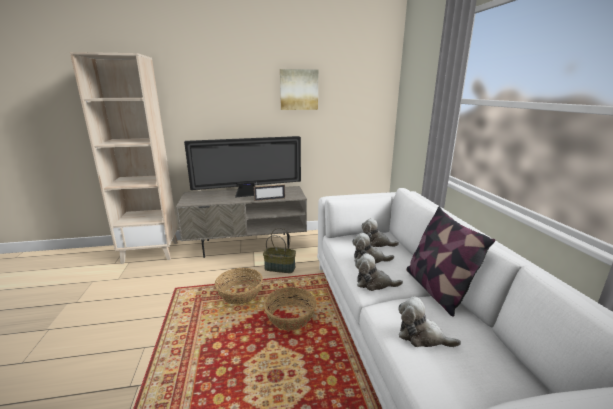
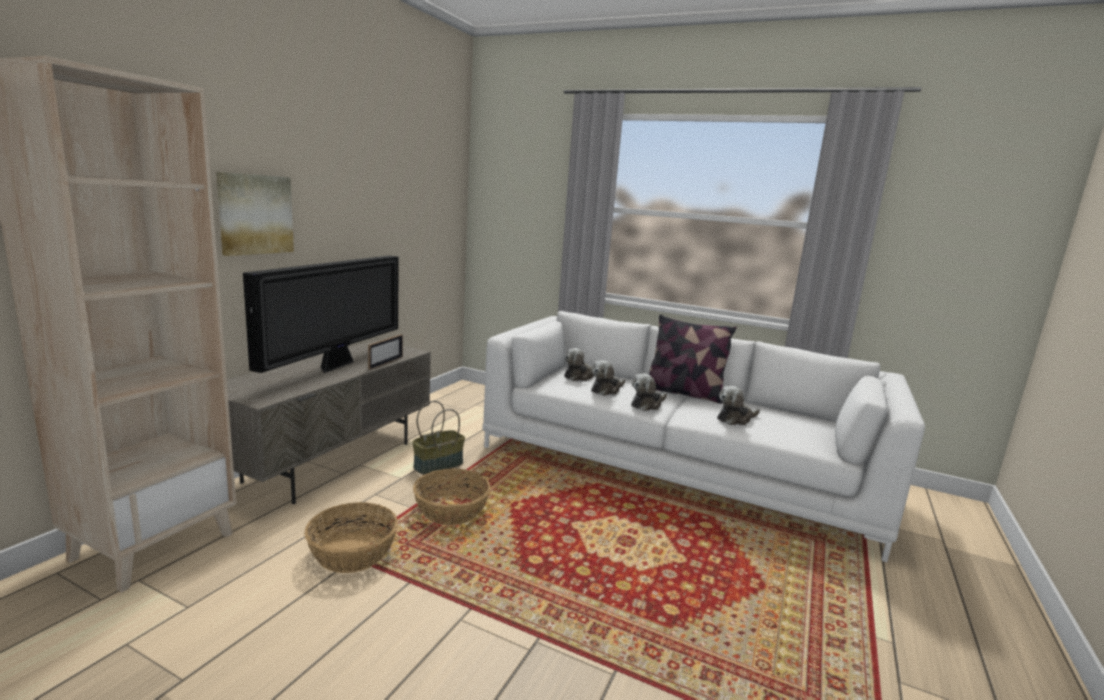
camera: 55 degrees left, 5 degrees down
basket [264,287,316,331] -> basket moved to [304,502,398,573]
picture [280,69,318,110] -> picture moved to [216,172,294,256]

